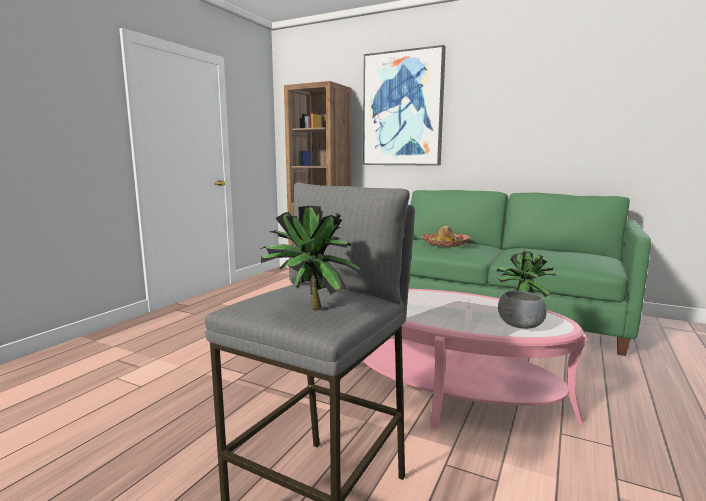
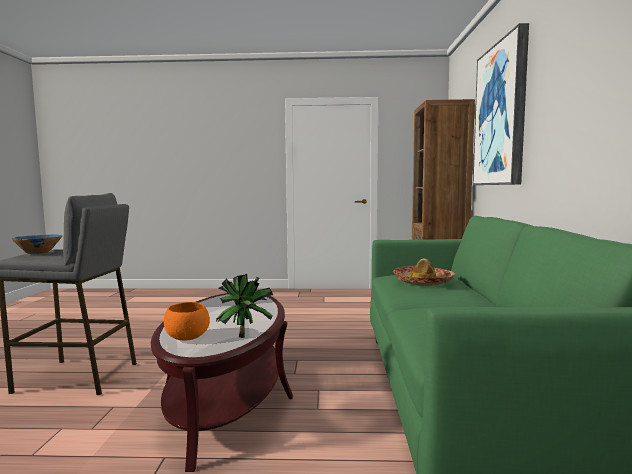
camera: 65 degrees right, 5 degrees down
potted plant [260,206,361,311] -> blue bowl [11,235,62,254]
pink coffee table [363,289,587,429] -> brown coffee table [151,293,293,472]
grey bowl [498,291,547,329] -> orange bowl [164,302,210,340]

